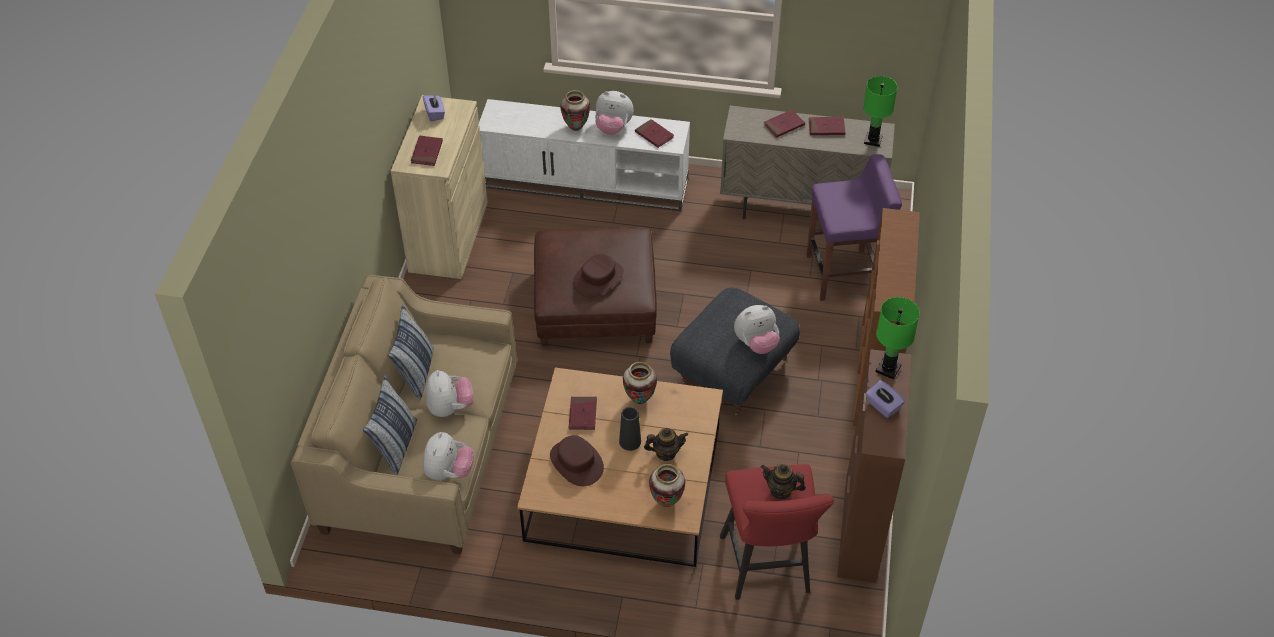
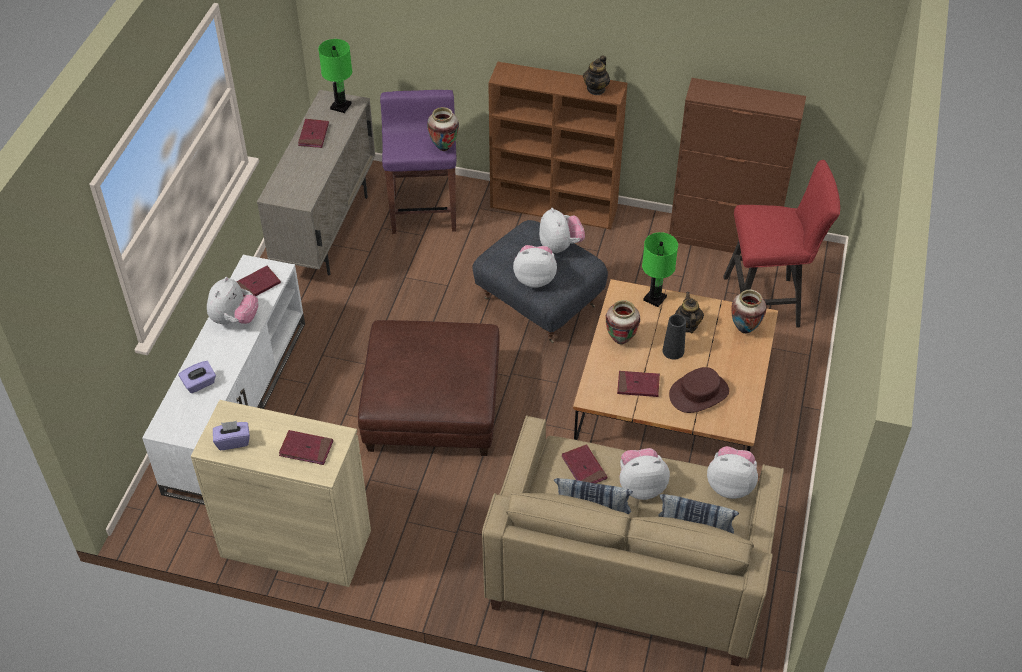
camera: 85 degrees left, 0 degrees up
vase [560,90,590,131] -> vase moved to [427,107,459,151]
brown hat [573,254,624,297] -> none
teapot [761,463,806,500] -> teapot moved to [583,55,610,95]
red book [763,110,805,138] -> red book moved to [562,444,607,483]
purple tissue box [866,380,905,418] -> purple tissue box moved to [178,361,216,393]
green table lamp [876,297,920,380] -> green table lamp moved to [642,232,678,307]
none -> plush toy [513,245,557,288]

